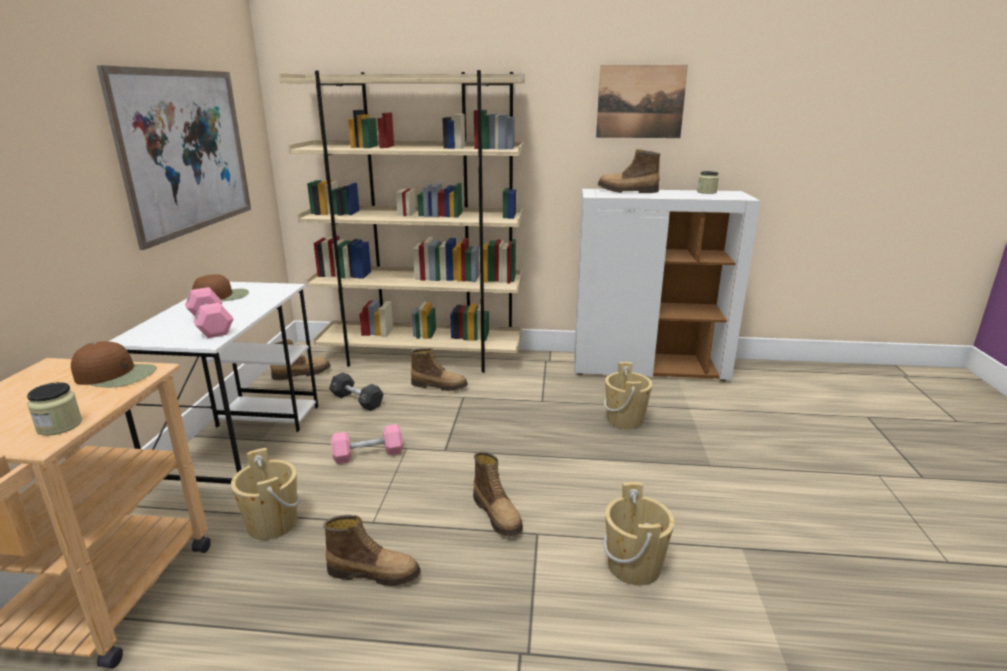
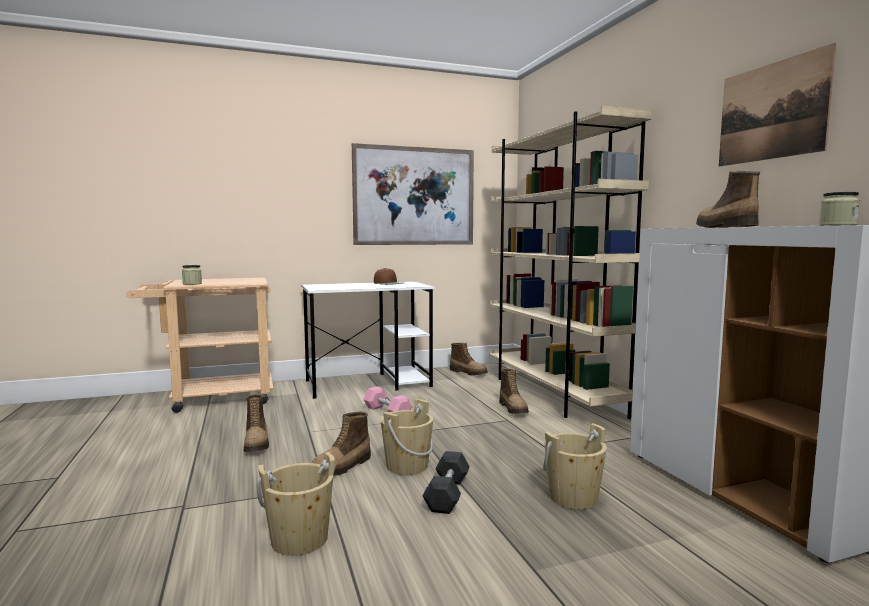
camera: 65 degrees right, 15 degrees down
brown cap [71,341,156,387] -> none
pink dumbbell [185,287,233,338] -> none
beige bucket [231,448,300,540] -> beige bucket moved to [380,399,433,475]
black dumbbell [329,373,384,411] -> black dumbbell moved to [423,451,470,514]

